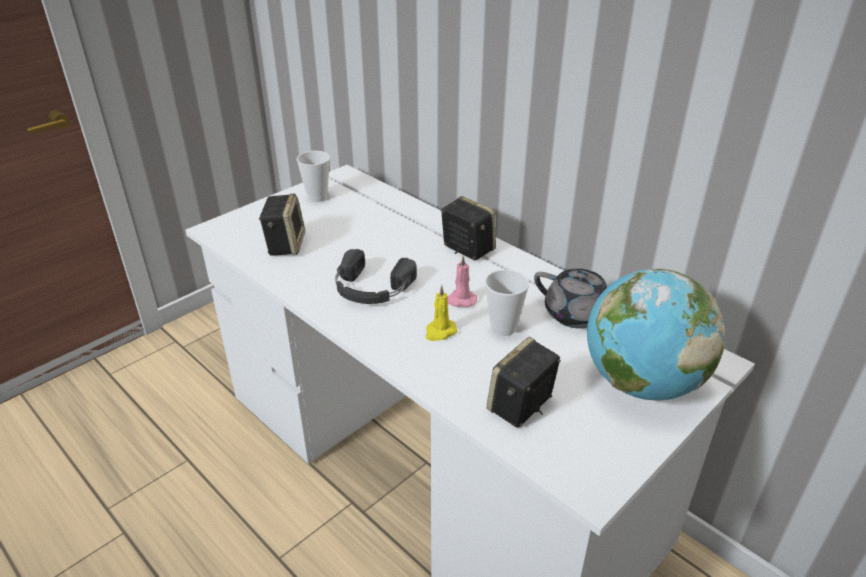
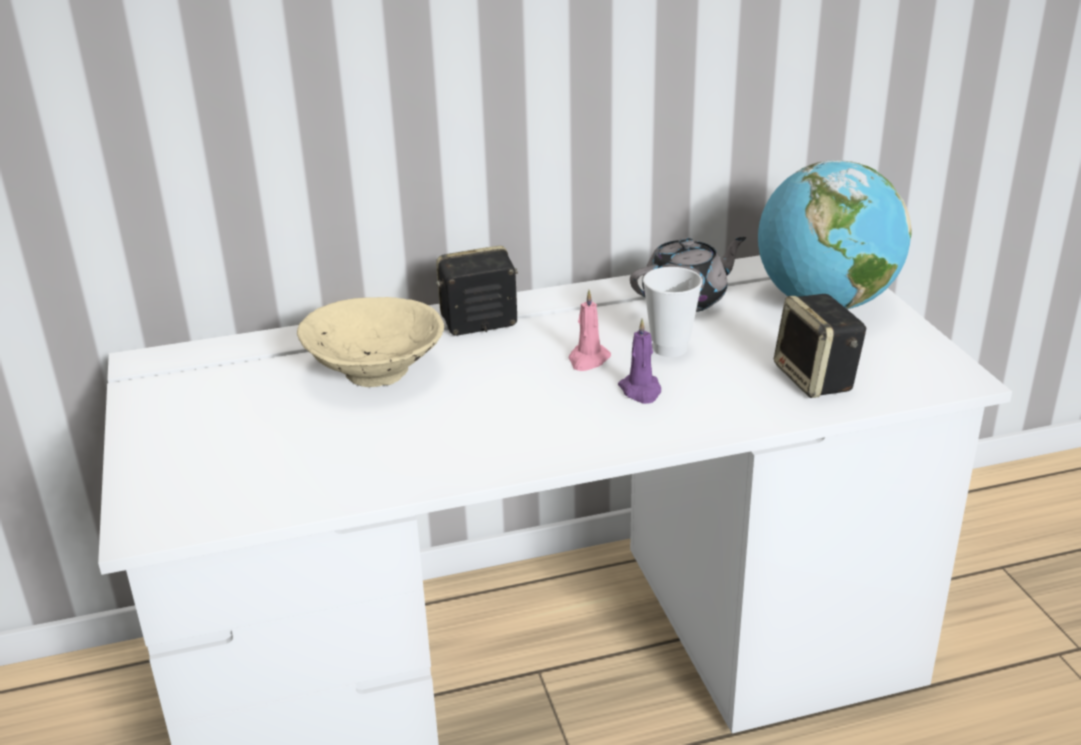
camera: 60 degrees left, 5 degrees down
speaker [259,194,305,256] -> none
cup [297,151,330,202] -> none
black headphones [335,249,417,304] -> none
yellow candle [426,285,458,341] -> purple candle [618,319,661,404]
none -> beige bowl [297,297,444,387]

